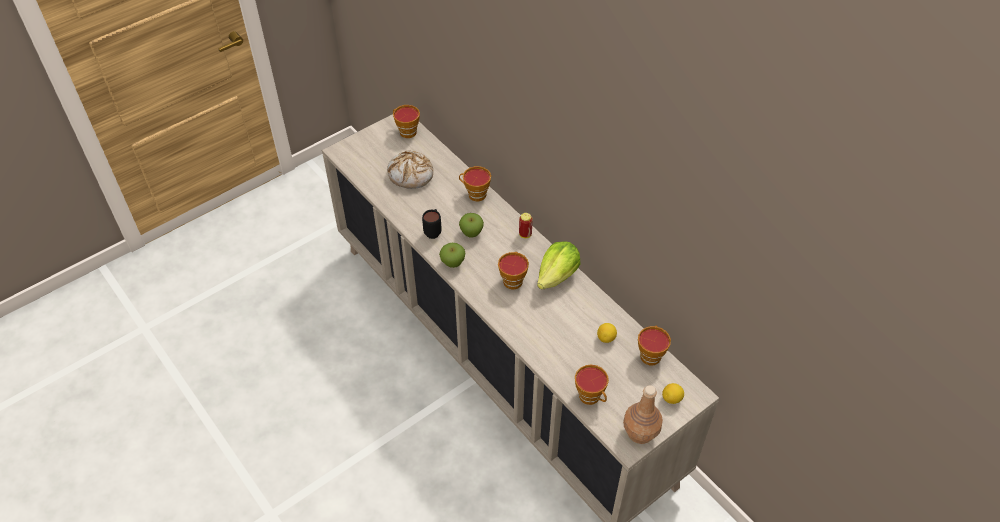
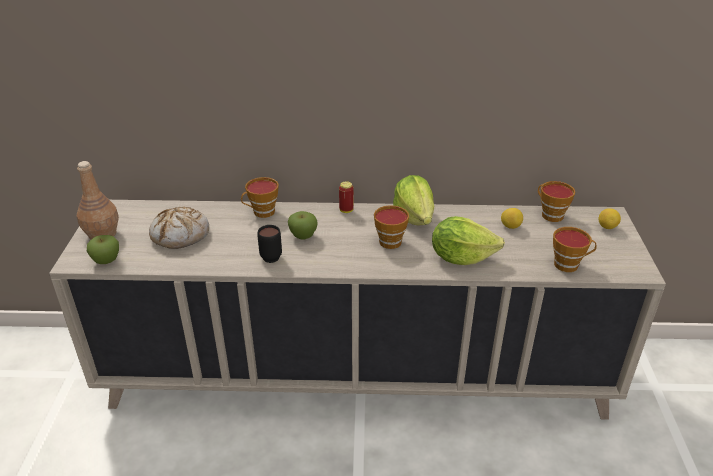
camera: 50 degrees left, 15 degrees down
cup [393,105,420,138] -> none
apple [439,243,465,268] -> apple moved to [87,235,119,264]
brown bottle [623,385,663,444] -> brown bottle moved to [77,161,119,240]
none -> lettuce [432,216,505,265]

